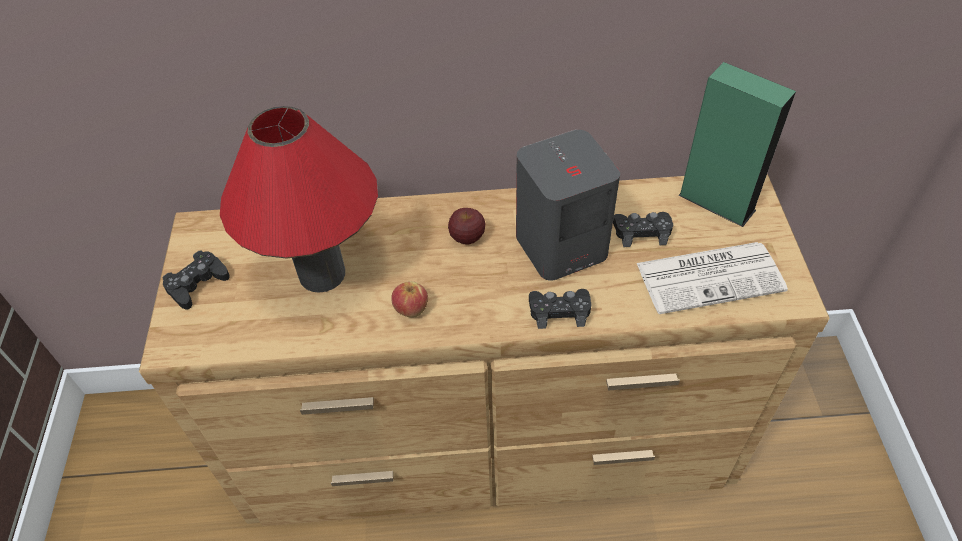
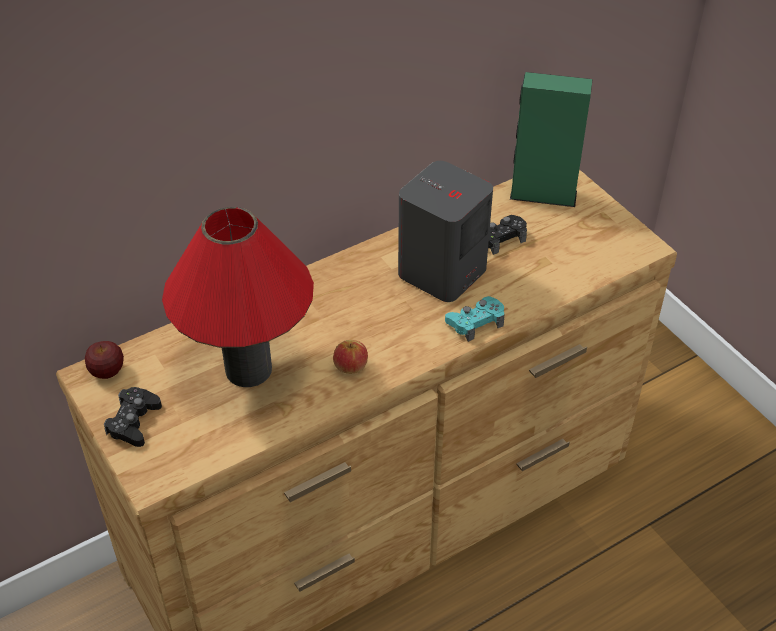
camera: 30 degrees left, 5 degrees down
apple [448,208,485,244] -> apple moved to [85,341,124,379]
black game controller [529,289,591,329] -> turquoise game controller [445,296,504,342]
newspaper [636,242,788,314] -> none

